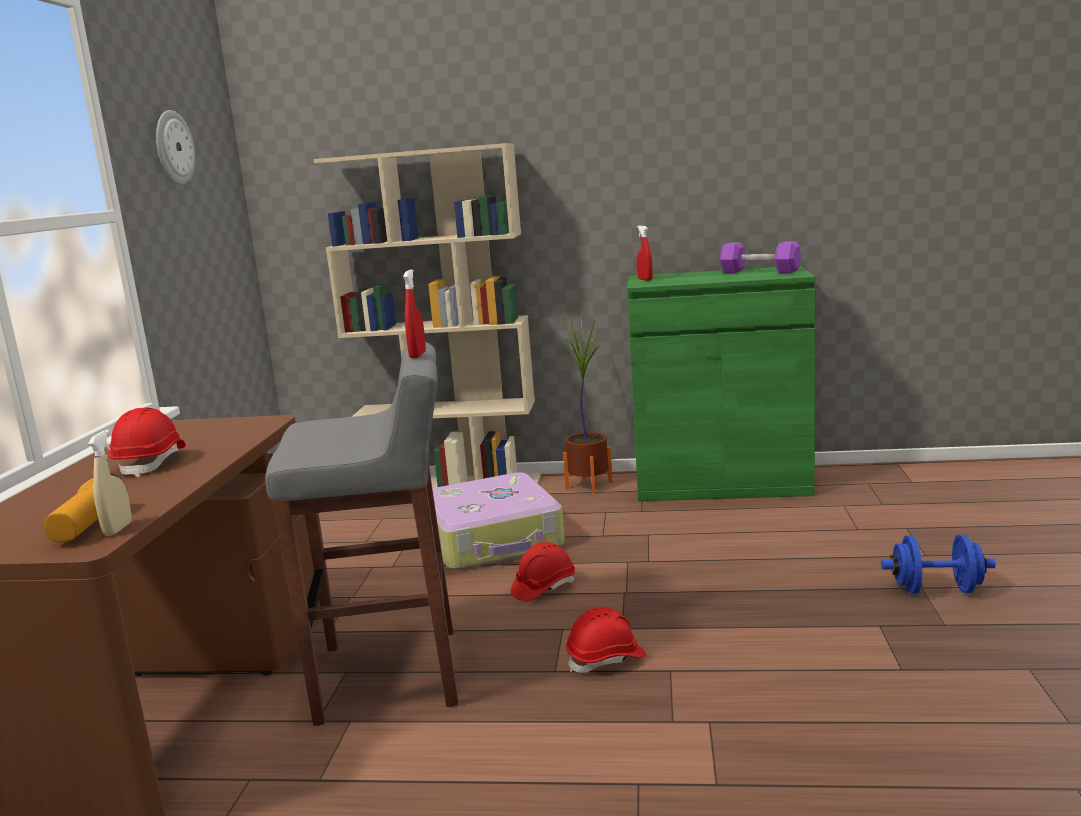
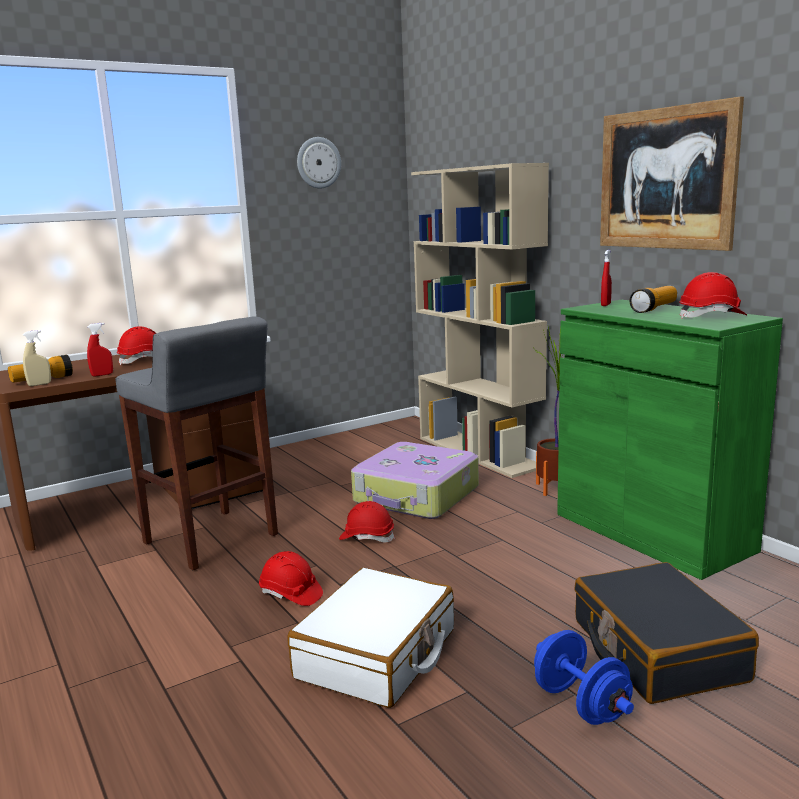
camera: 50 degrees right, 0 degrees up
red spray bottle [403,269,426,358] -> red spray bottle moved to [87,323,113,377]
purple dumbbell [720,241,801,273] -> red hard hat [679,272,747,319]
none -> white suitcase [288,568,454,708]
none -> black suitcase [574,562,759,704]
none -> picture [600,97,744,251]
none -> flashlight [630,286,677,313]

